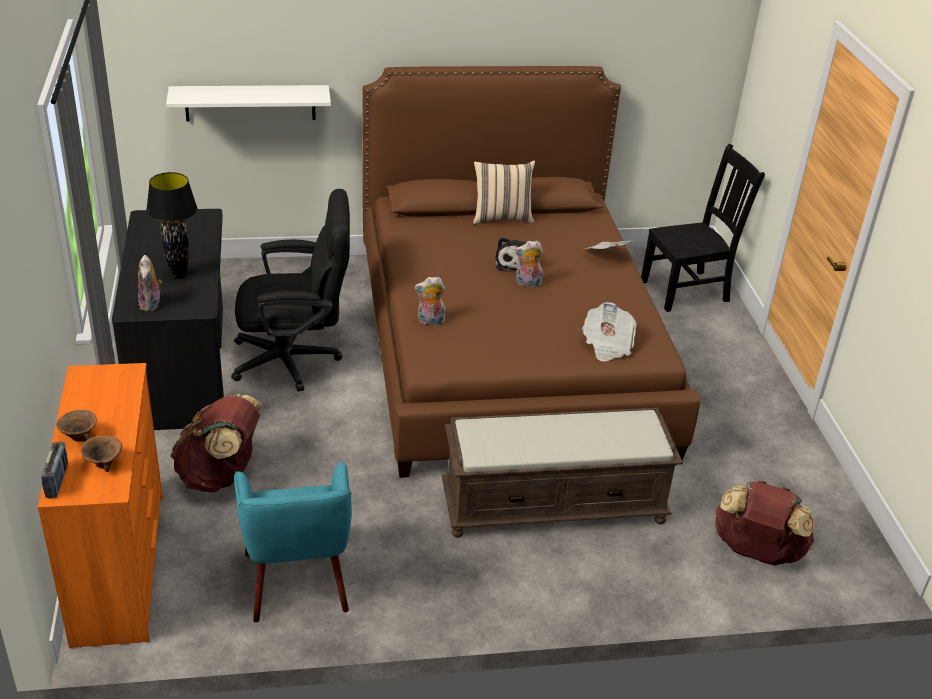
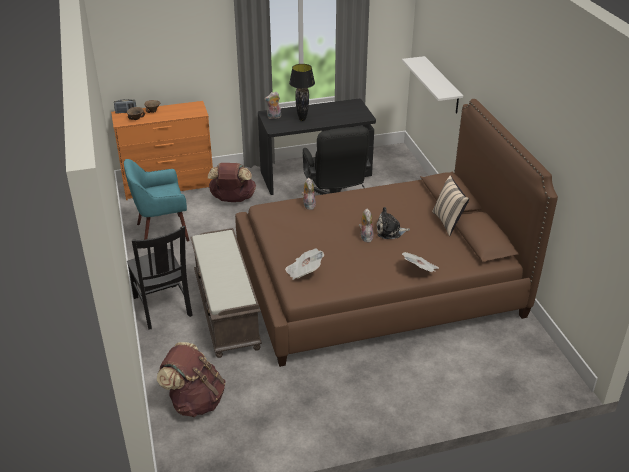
camera: 85 degrees right, 0 degrees up
black chair [641,144,765,312] -> black chair moved to [127,226,193,330]

